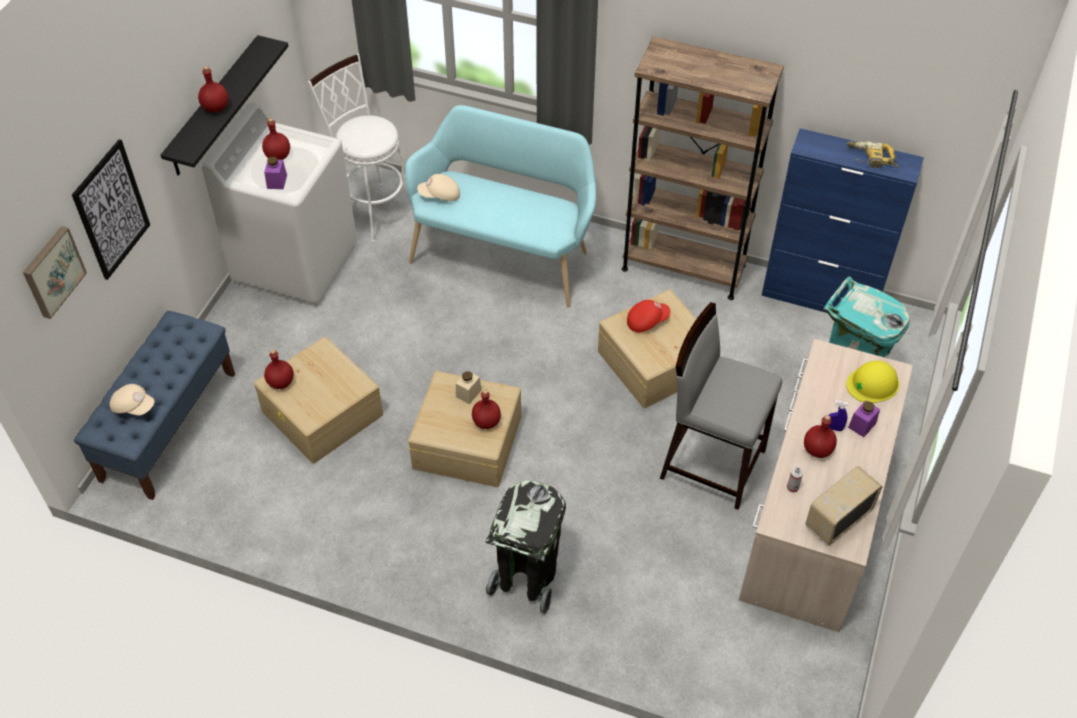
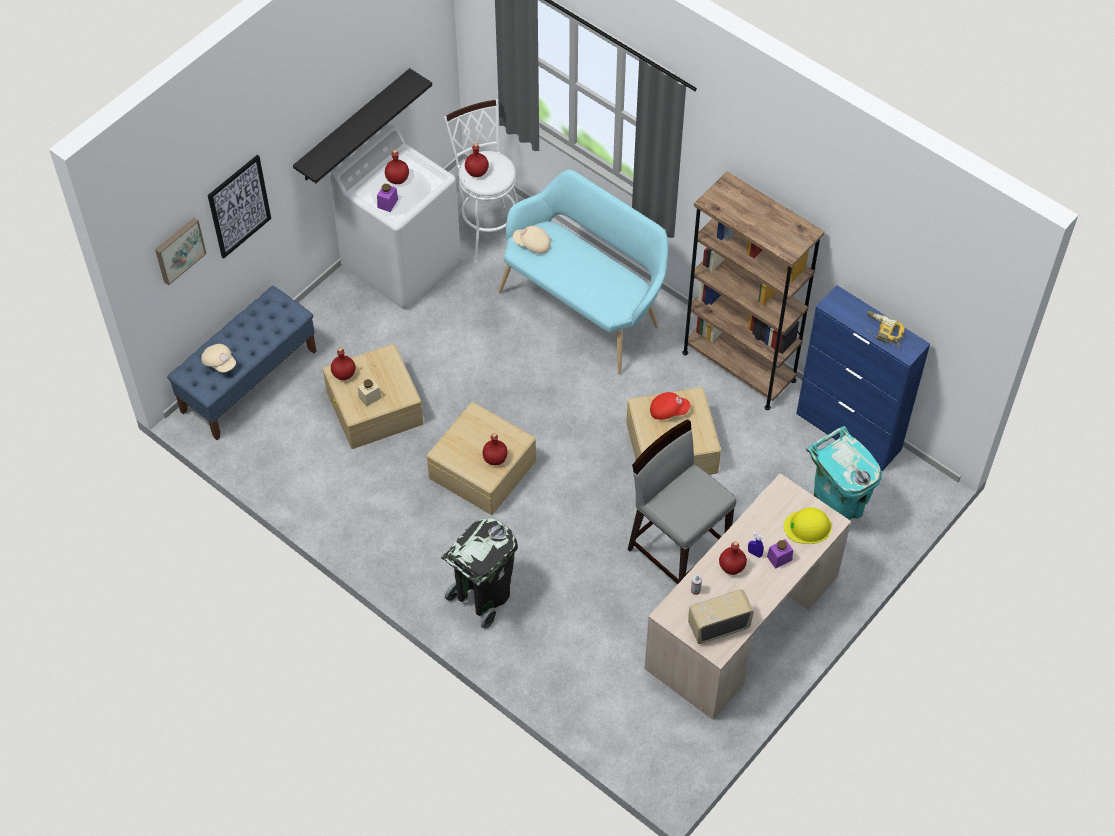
camera: 20 degrees right, 5 degrees up
red bottle [198,66,228,112] -> red bottle moved to [465,143,489,177]
beige jar [456,371,482,404] -> beige jar moved to [358,379,382,407]

